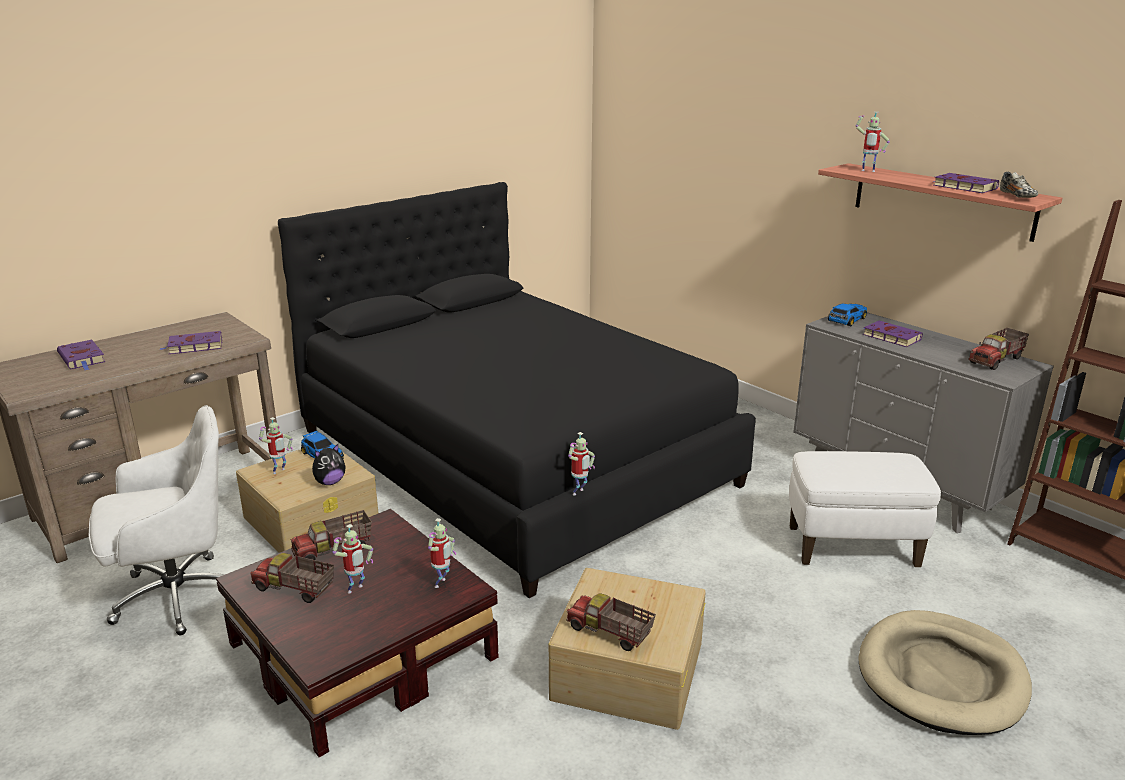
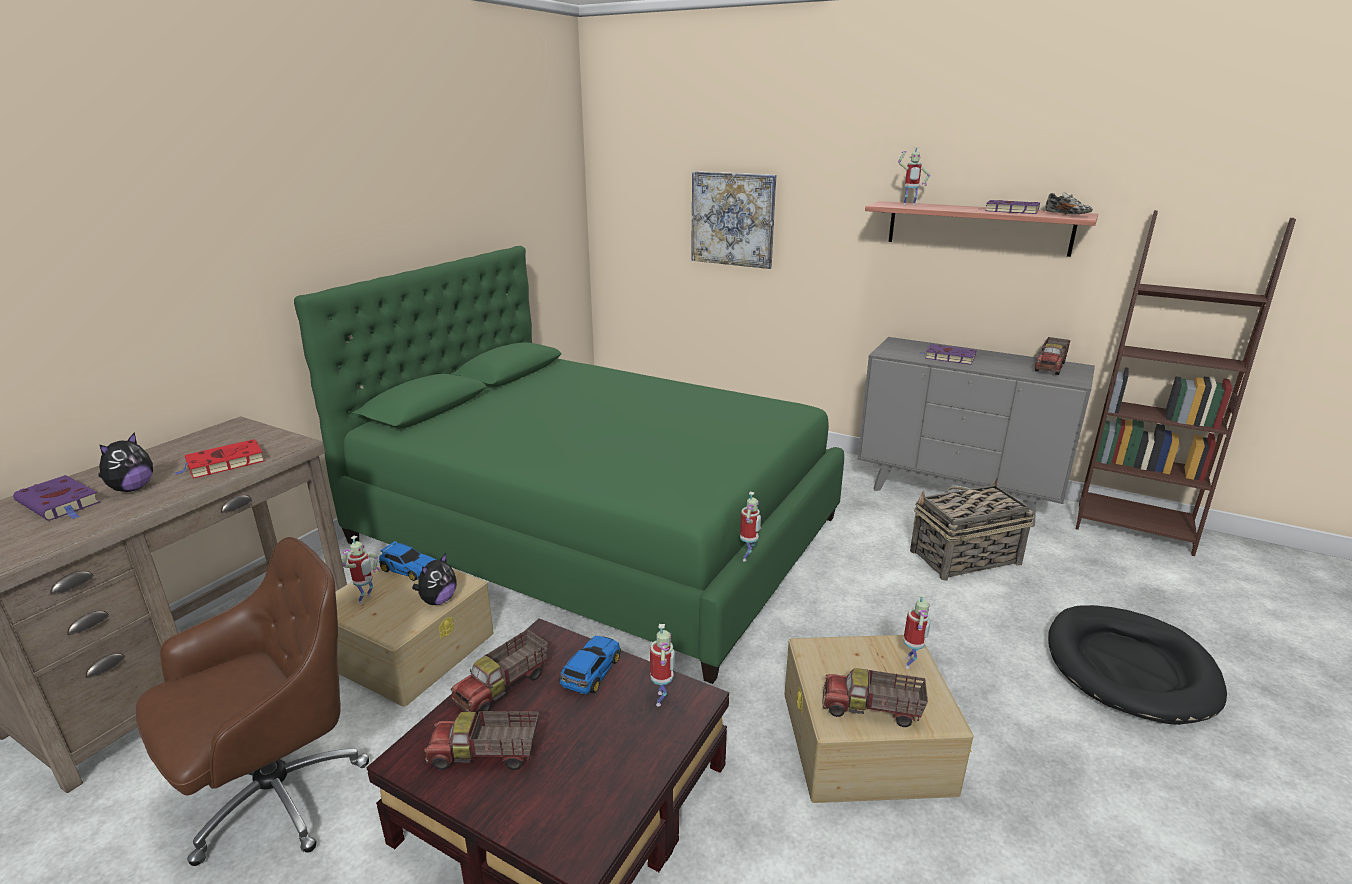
camera: 20 degrees left, 0 degrees up
white office chair [89,405,225,635] -> brown office chair [136,537,369,866]
purple book [159,331,223,354] -> red book [175,439,265,479]
black bed [278,182,756,598] -> green bed [294,246,844,684]
toy robot [332,524,373,593] -> toy robot moved to [903,593,930,669]
white ottoman [789,451,941,567] -> basket [910,479,1034,581]
toy car [828,303,868,326] -> toy car moved to [560,636,621,695]
beige dog bed [859,610,1032,735] -> black dog bed [1048,605,1227,725]
none -> plush toy [98,432,153,492]
none -> picture [691,171,776,269]

